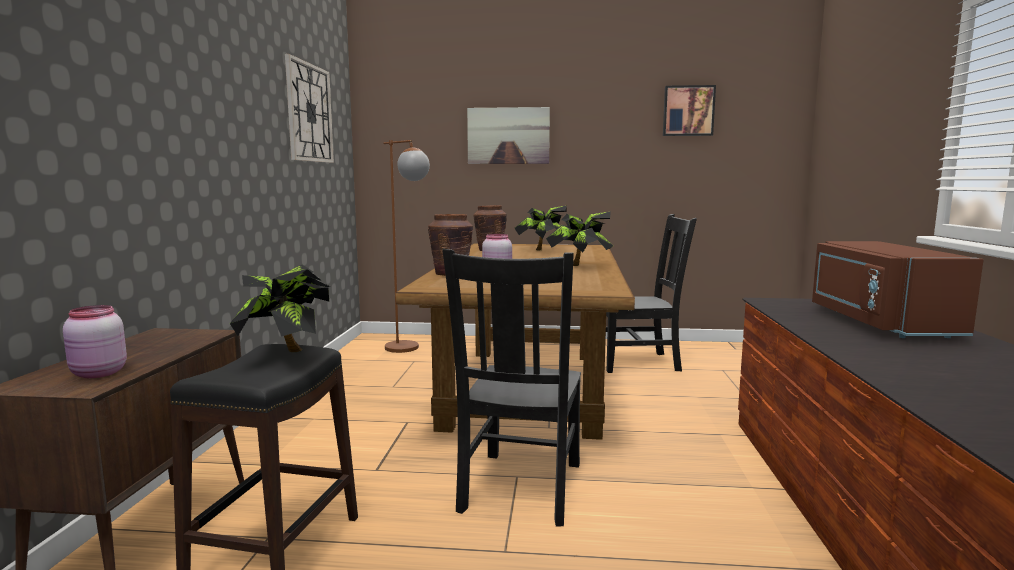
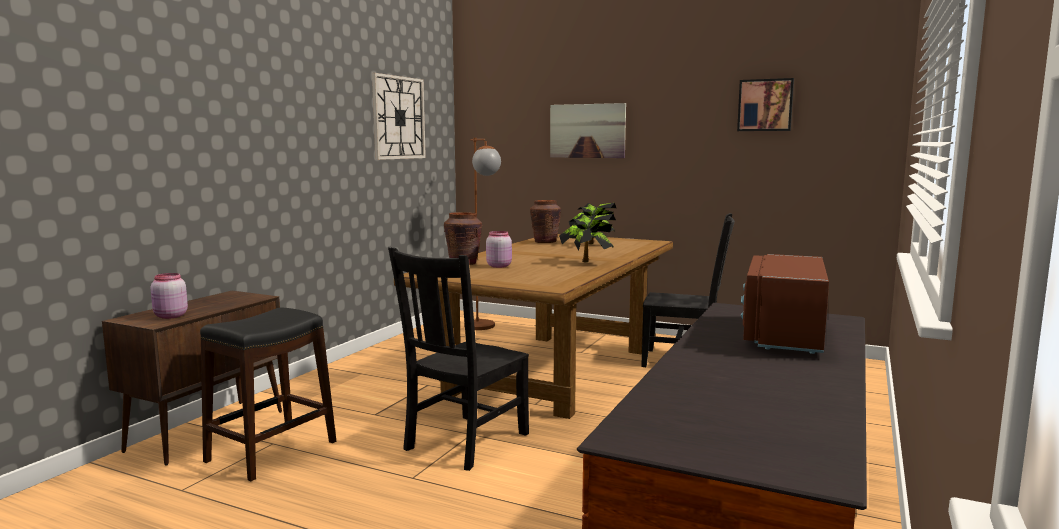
camera: 20 degrees right, 0 degrees up
potted plant [230,265,330,352] -> none

